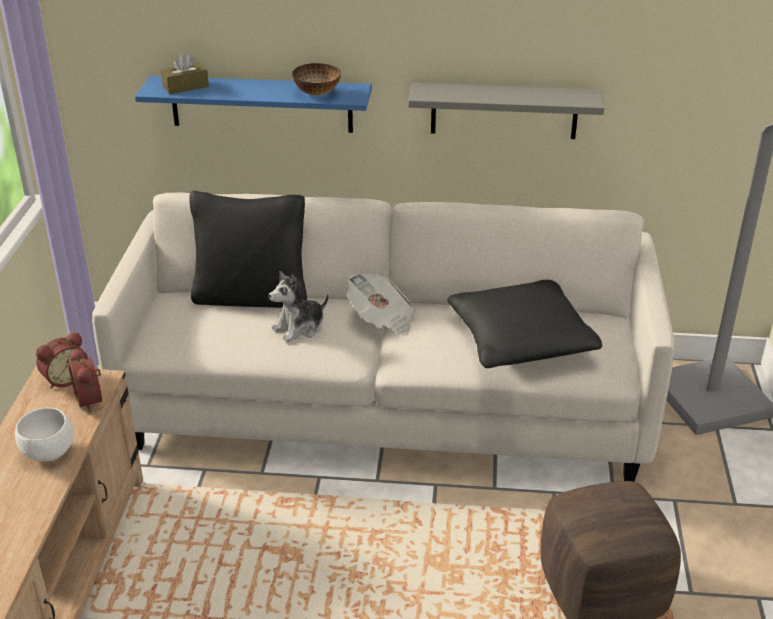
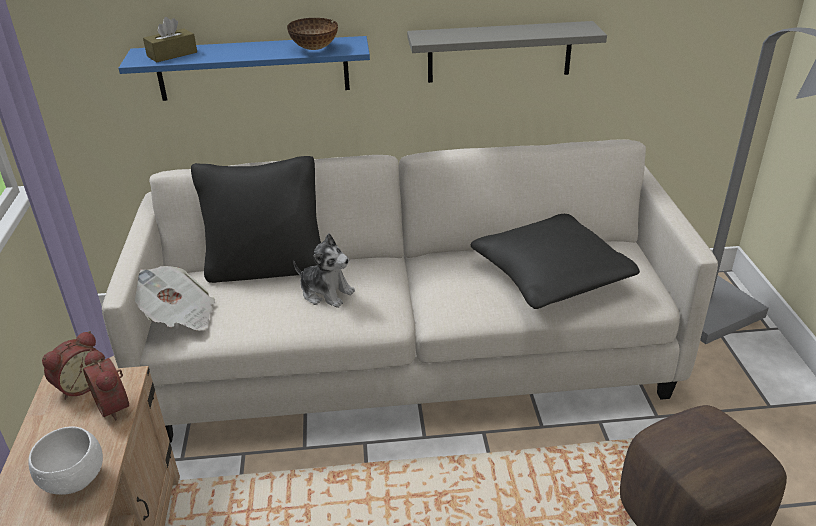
camera: 10 degrees left, 0 degrees up
plush toy [269,271,329,342] -> plush toy turned 105 degrees counterclockwise [293,233,355,308]
newspaper [347,273,416,336] -> newspaper moved to [135,266,215,331]

